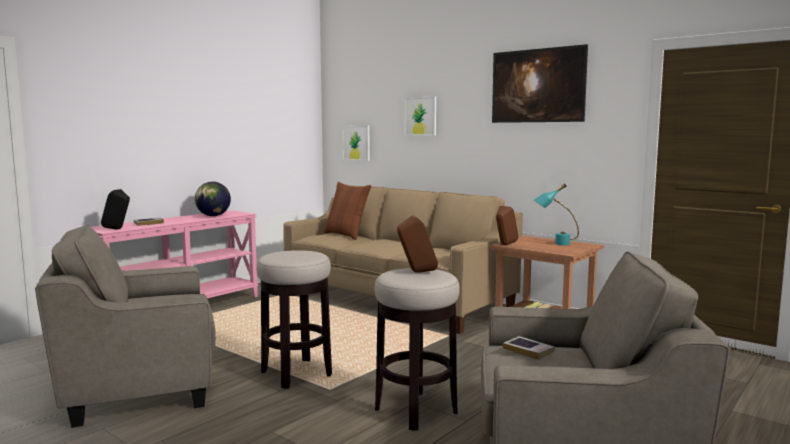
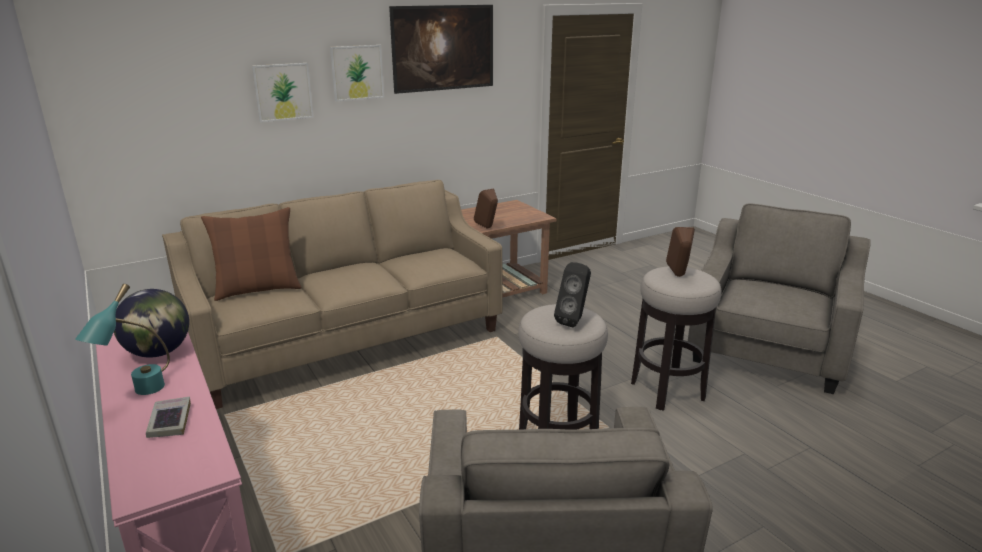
camera: 70 degrees left, 15 degrees up
black speaker [101,189,130,229] -> black speaker moved to [554,262,591,327]
picture [343,125,370,161] -> picture moved to [330,45,384,101]
book [503,336,555,360] -> none
turquoise table lamp [534,183,579,245] -> turquoise table lamp moved to [75,284,170,395]

